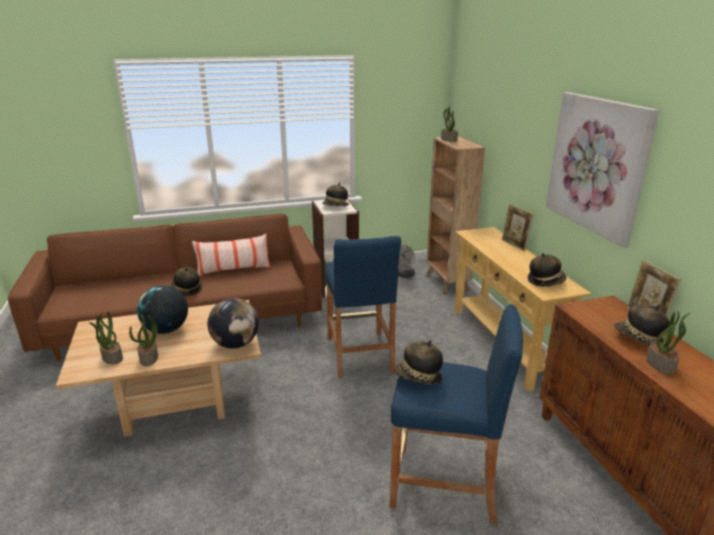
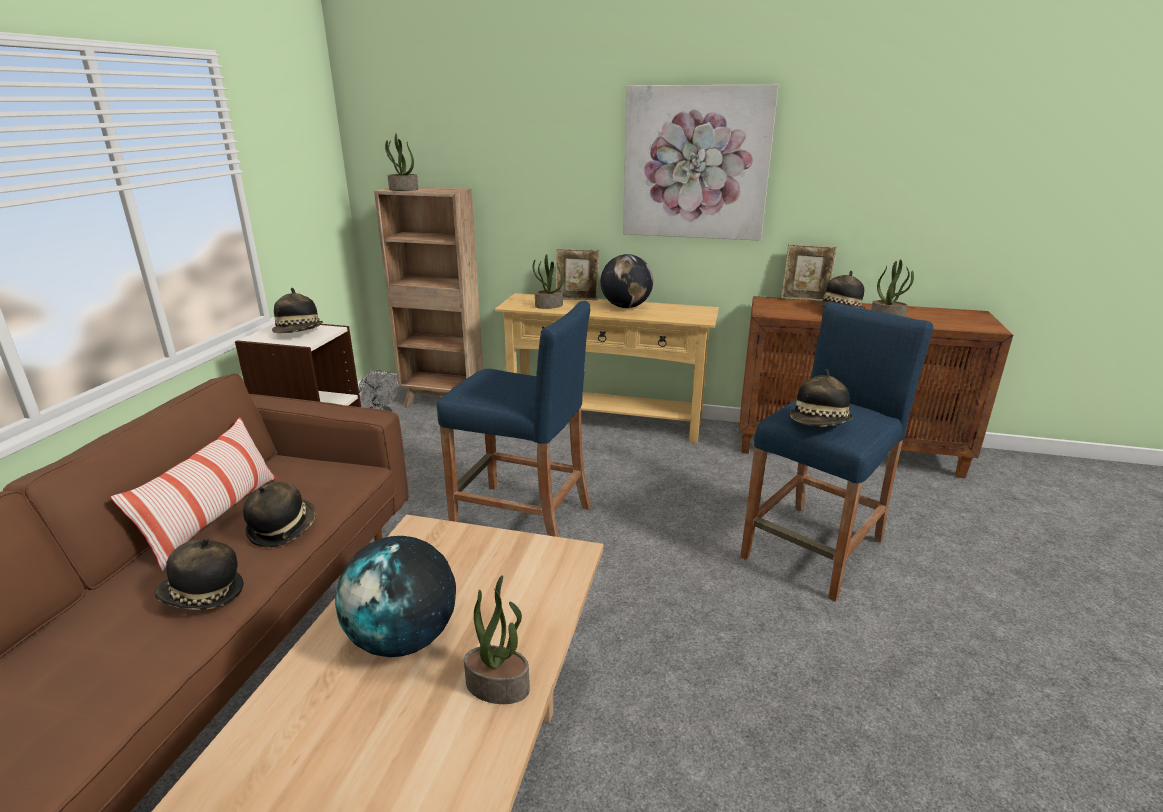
camera: 60 degrees left, 0 degrees up
potted plant [89,312,123,364] -> potted plant moved to [533,254,563,309]
globe [207,298,259,348] -> globe moved to [601,254,653,308]
hat [528,253,566,287] -> hat moved to [243,482,316,548]

